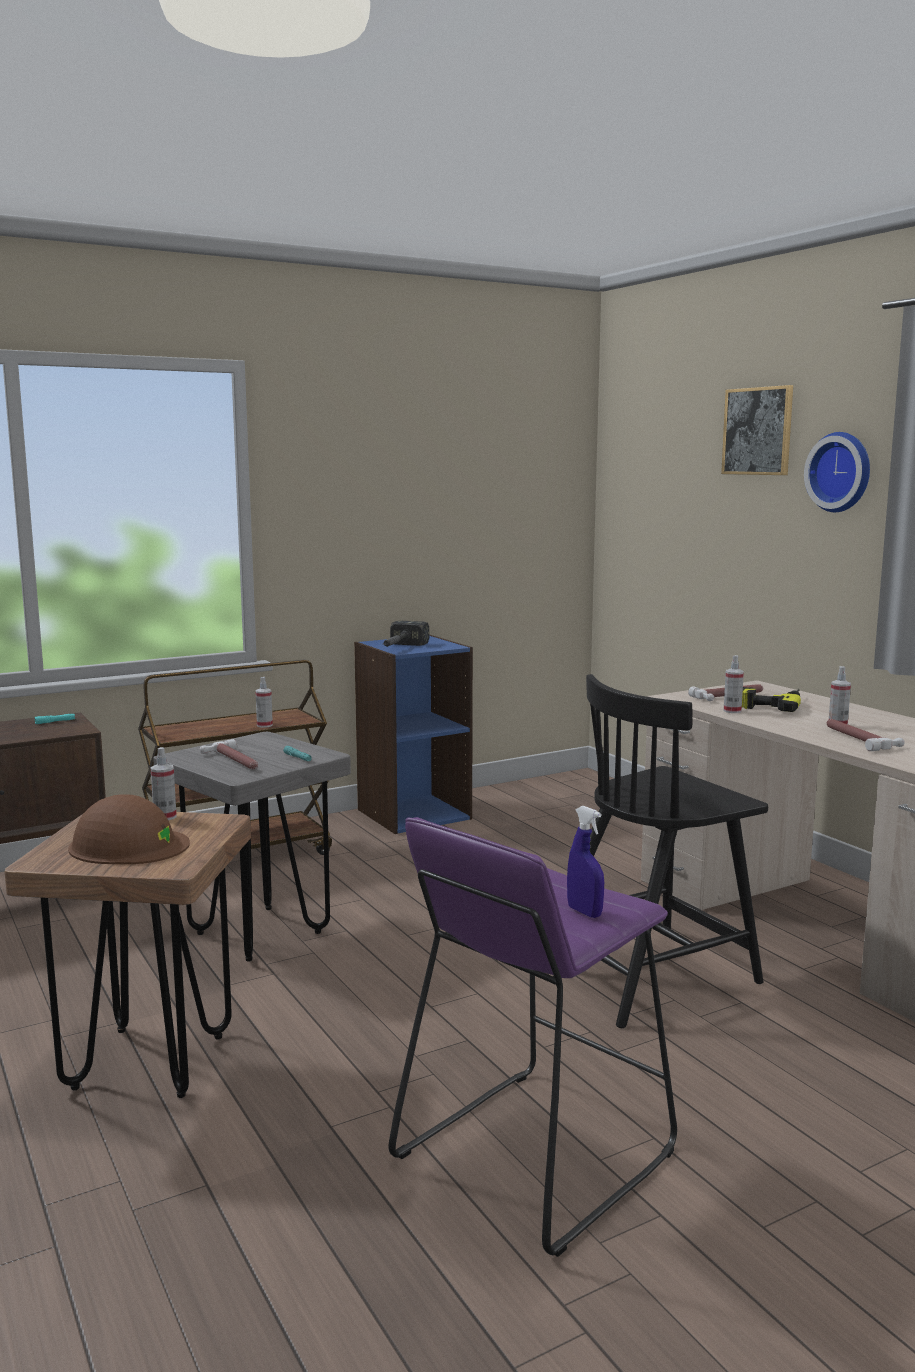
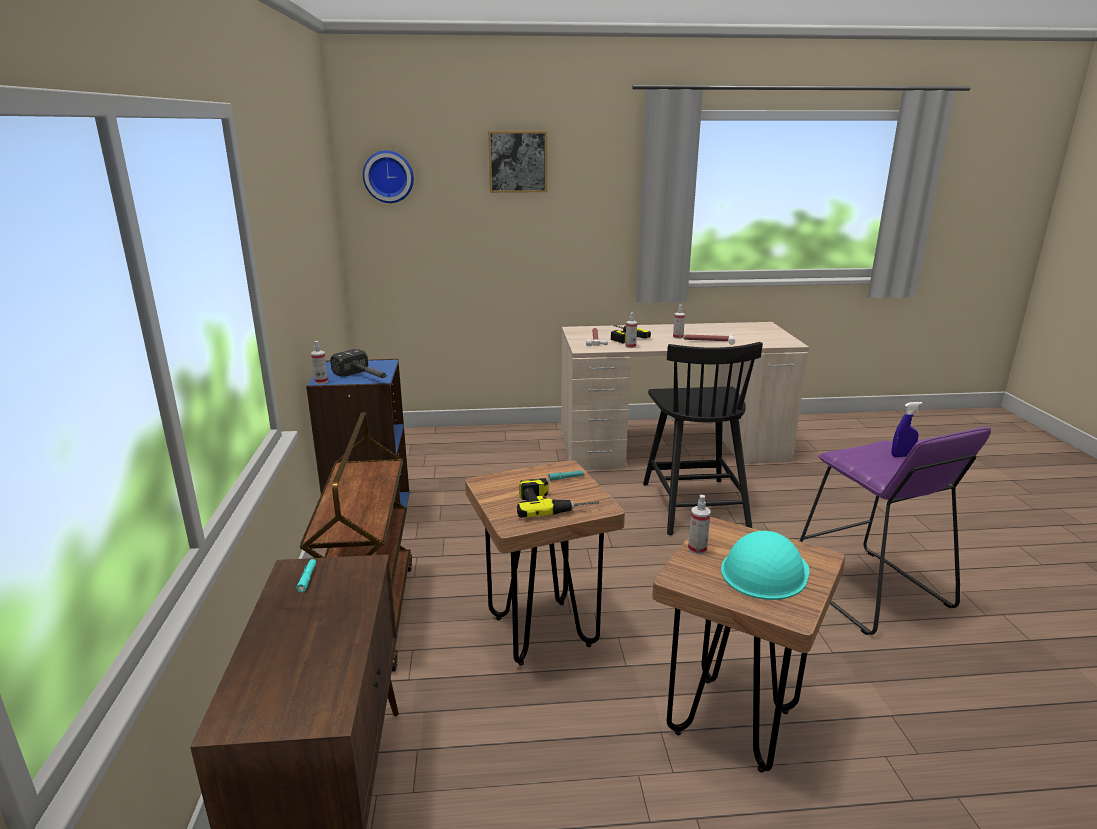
camera: 65 degrees left, 10 degrees up
brown hard hat [68,794,190,864] -> turquoise hard hat [721,531,810,600]
grey stool [153,732,351,962] -> brown stool [465,460,625,665]
hammer [200,739,258,769] -> power drill [517,478,599,518]
spray bottle [255,677,273,728] -> spray bottle moved to [311,341,328,384]
wall clock [804,432,870,512] -> wall clock moved to [363,150,414,203]

